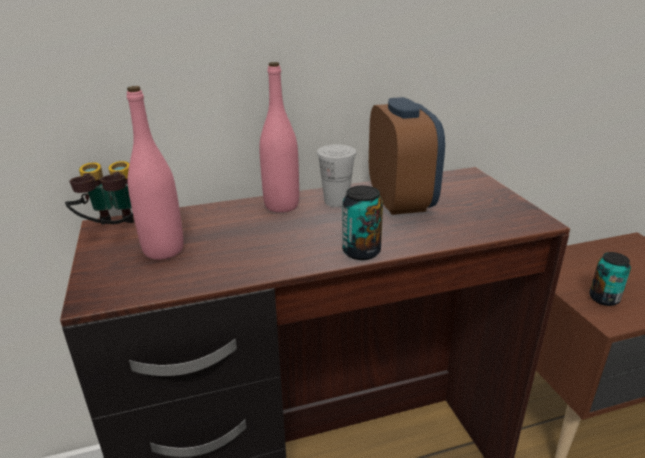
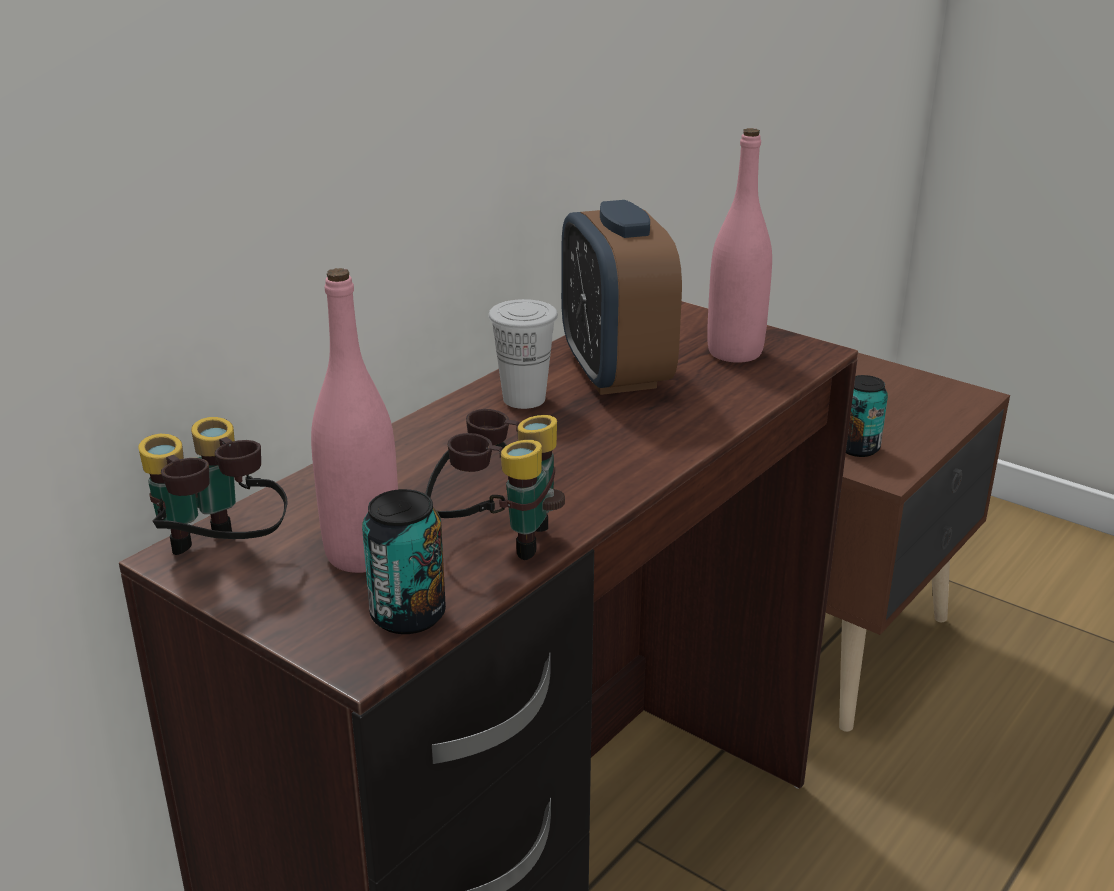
camera: 35 degrees left, 0 degrees up
pink bottle [259,62,299,213] -> pink bottle moved to [707,128,772,363]
can [342,186,383,260] -> can moved to [362,489,446,634]
alarm clock [369,97,445,215] -> alarm clock turned 150 degrees counterclockwise [561,200,682,395]
none -> binoculars [426,409,565,560]

